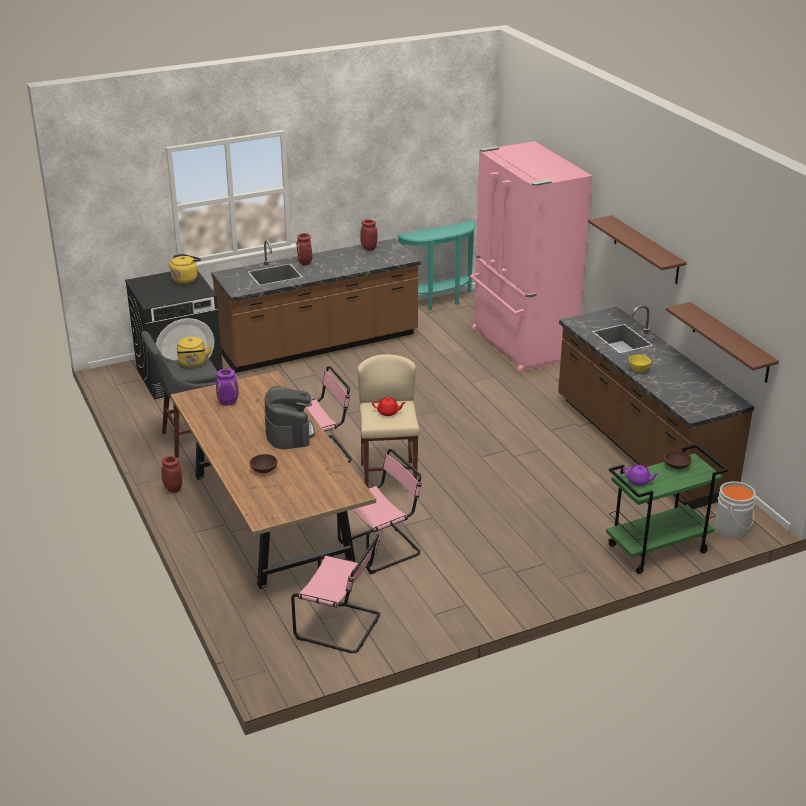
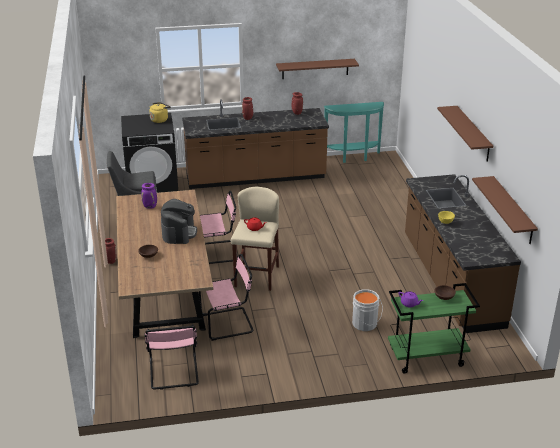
camera: 15 degrees right, 0 degrees up
yellow kettle [177,337,212,368] -> none
pink chair [291,534,380,653] -> pink chair turned 45 degrees clockwise [144,324,199,390]
pink fridge [470,141,592,372] -> none
grey bucket [714,481,756,538] -> grey bucket moved to [352,289,383,331]
none -> brown shelf [276,59,359,79]

